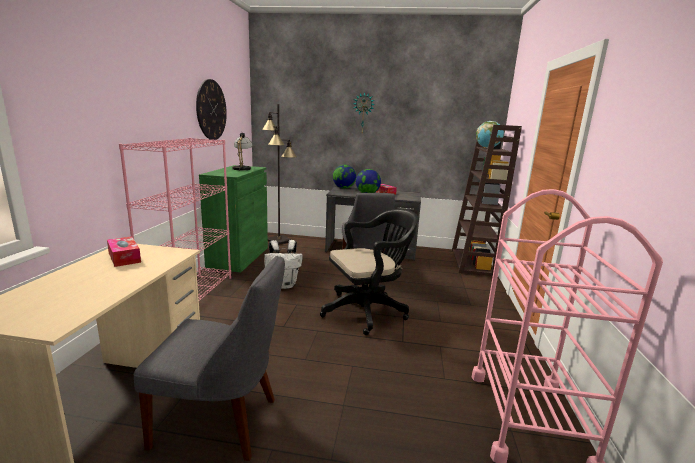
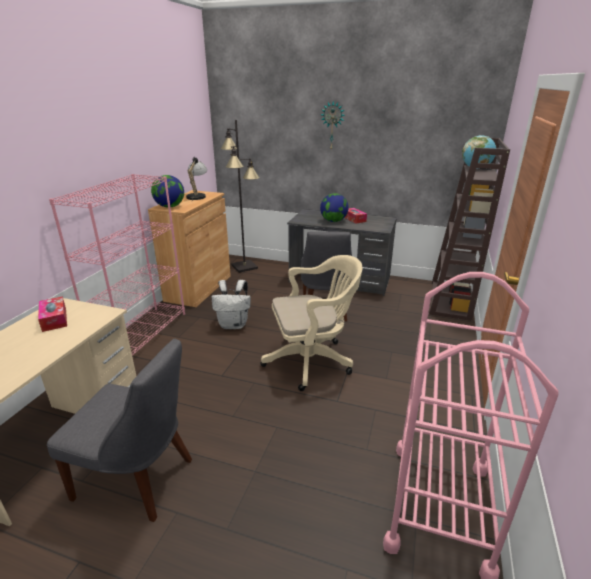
camera: 10 degrees right, 10 degrees up
wall clock [196,79,227,140] -> none
green cabinet [199,165,268,273] -> brown cabinet [148,190,231,307]
black office chair [320,209,418,335] -> beige office chair [260,255,363,391]
globe [333,165,356,189] -> globe moved to [151,175,184,207]

